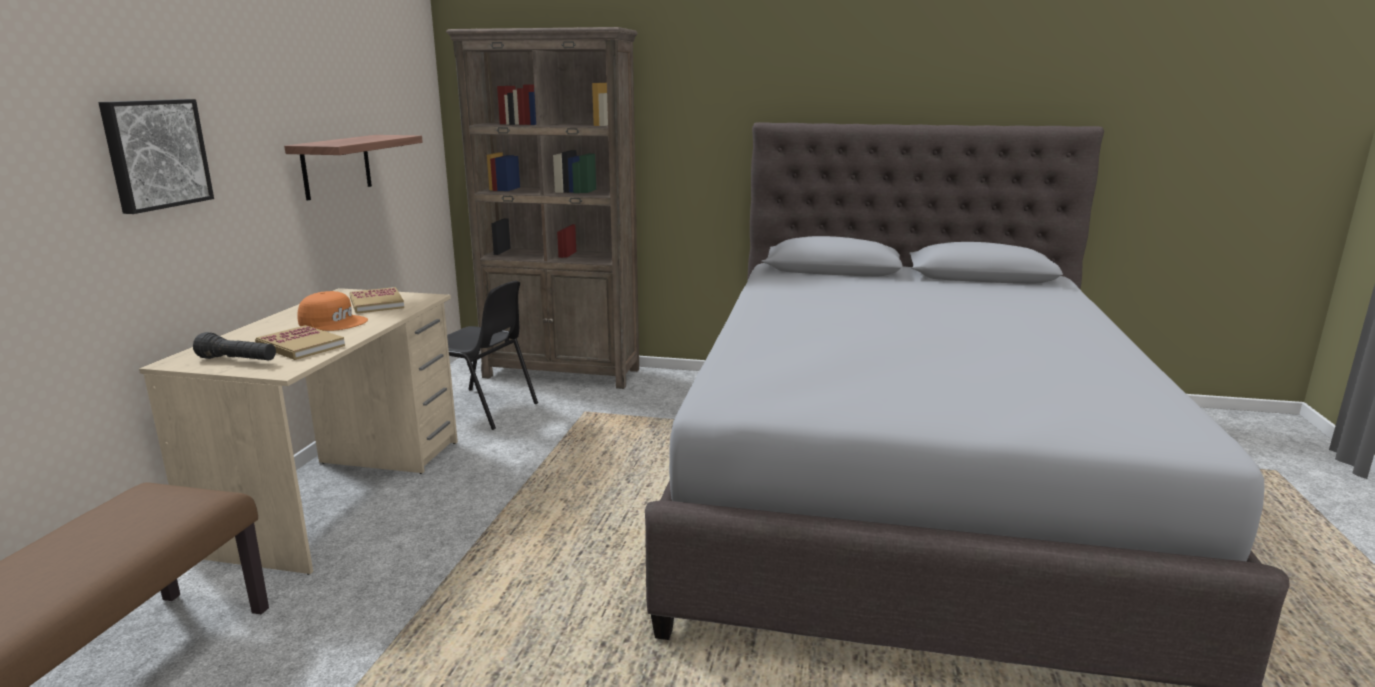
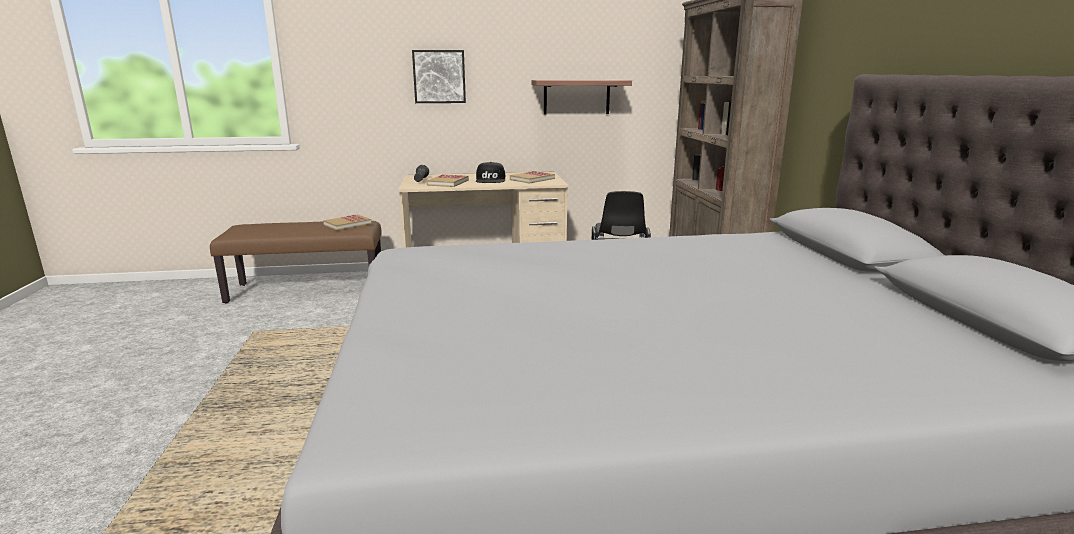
camera: 70 degrees right, 0 degrees up
orange cap [297,291,368,331] -> black cap [476,162,505,183]
none -> book [323,214,372,230]

